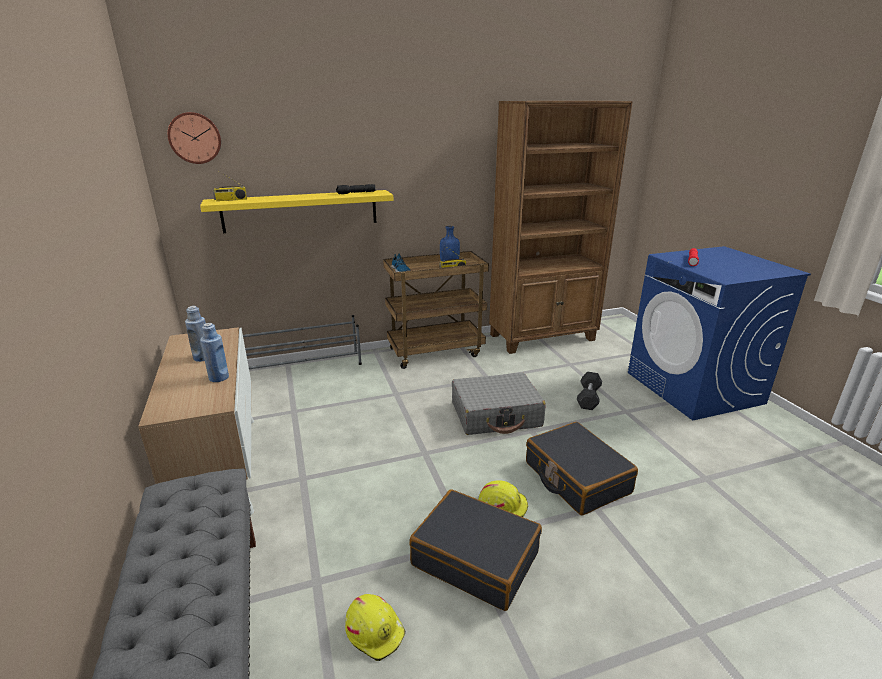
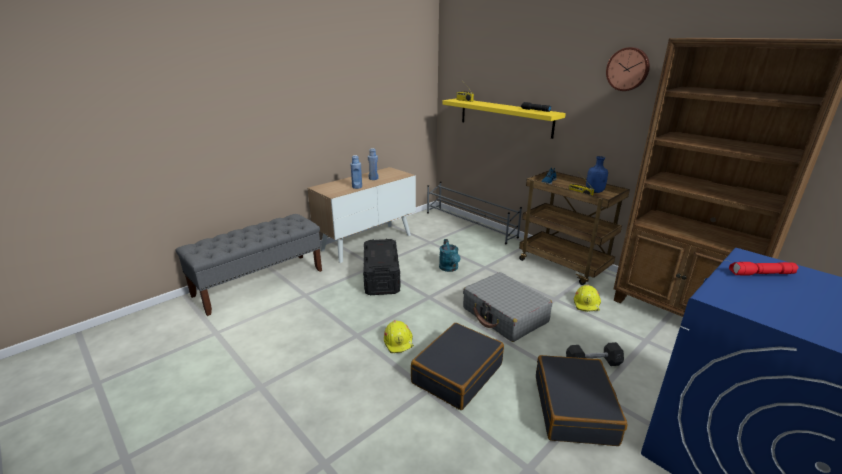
camera: 65 degrees right, 0 degrees up
wall clock [168,112,221,164] -> wall clock moved to [606,47,650,91]
yellow hard hat [345,594,405,661] -> yellow hard hat moved to [574,285,601,312]
black suitcase [409,489,542,611] -> black suitcase moved to [536,355,627,446]
none -> black storage box [363,238,401,295]
none -> turquoise watering can [439,239,460,272]

